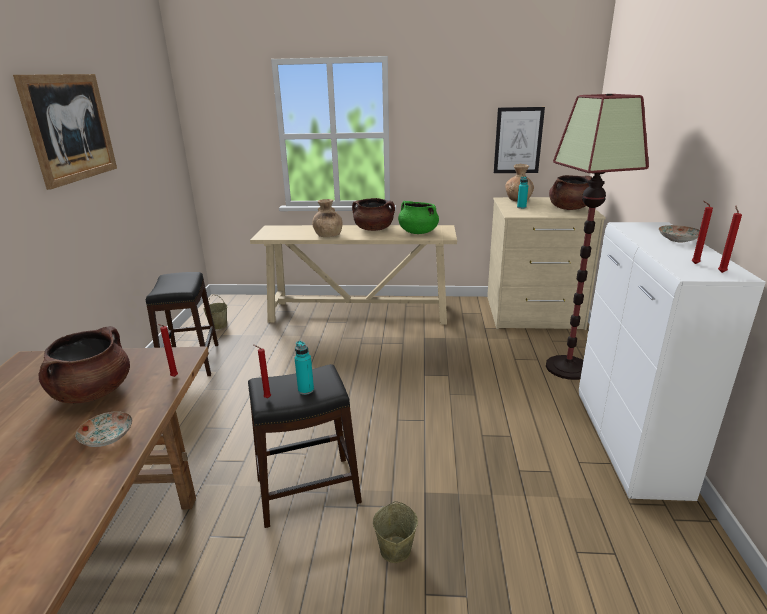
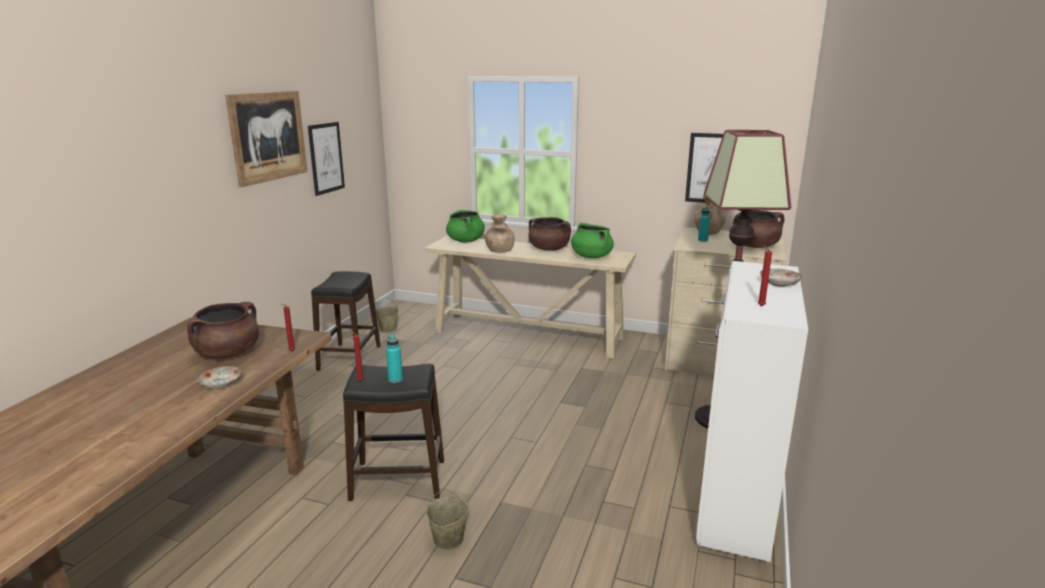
camera: 15 degrees right, 5 degrees down
red candle [718,205,742,273] -> none
none -> picture [308,122,345,196]
none -> green cooking pot [446,210,485,243]

